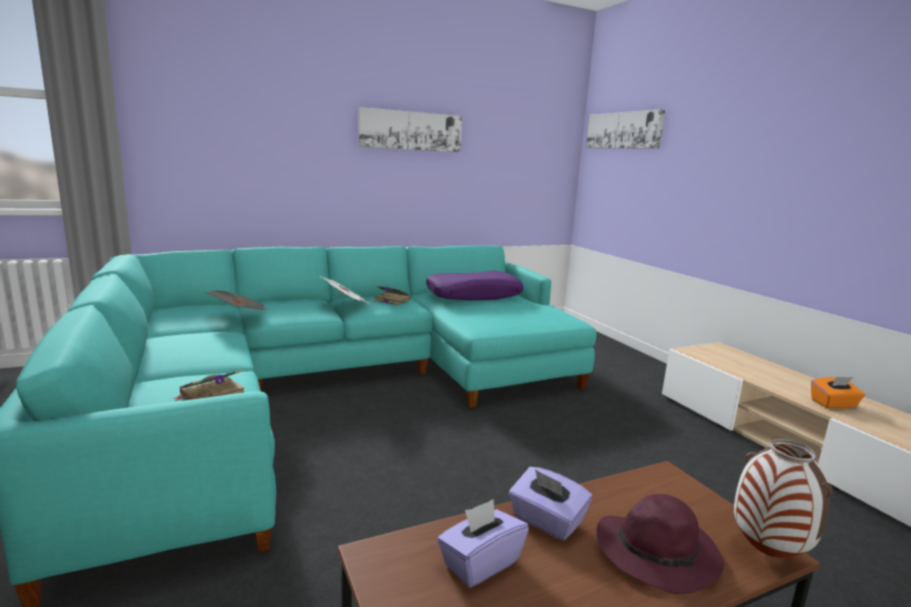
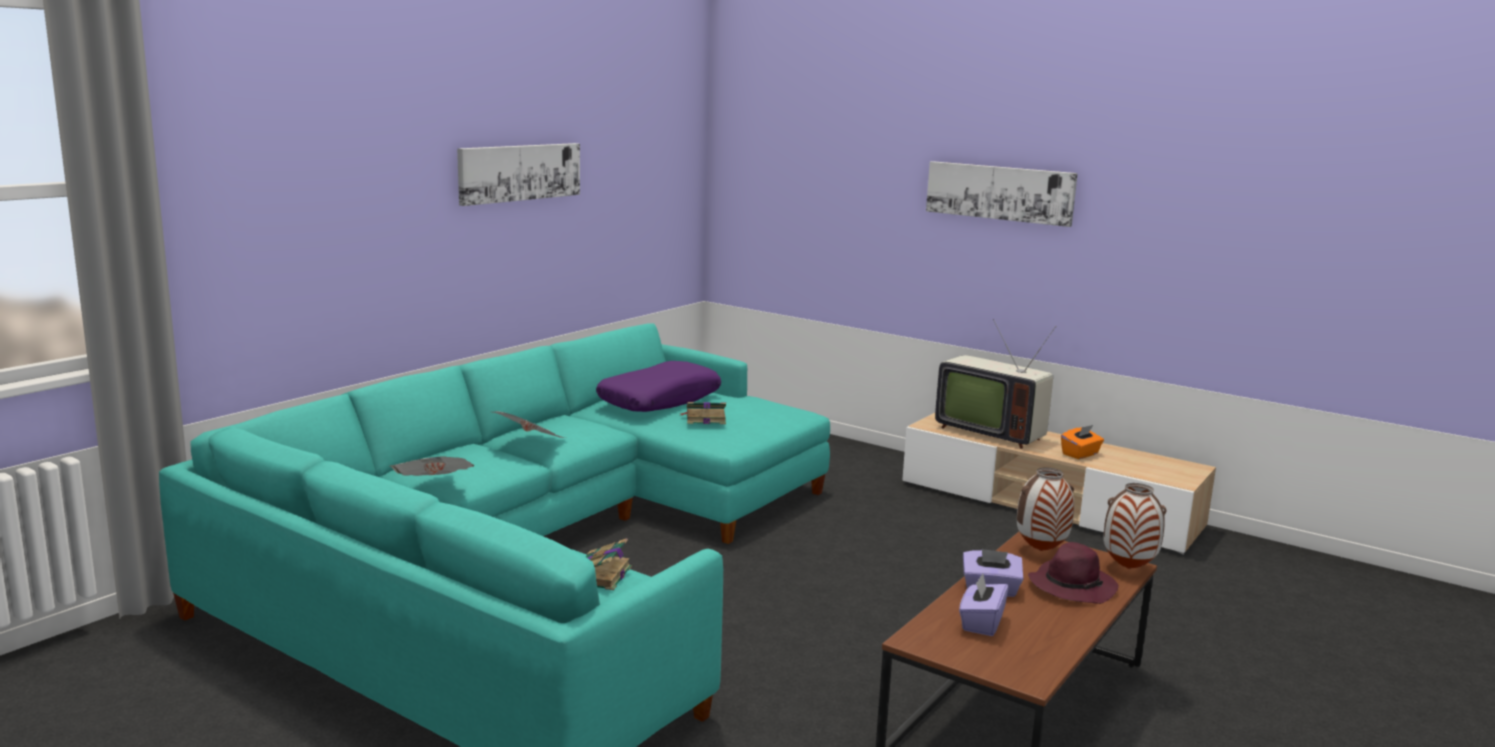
camera: 30 degrees left, 0 degrees up
book [374,285,411,306] -> book moved to [679,402,726,424]
picture [586,109,665,149] -> picture moved to [926,161,1078,227]
none -> television [935,319,1056,449]
none -> vase [1017,467,1074,551]

